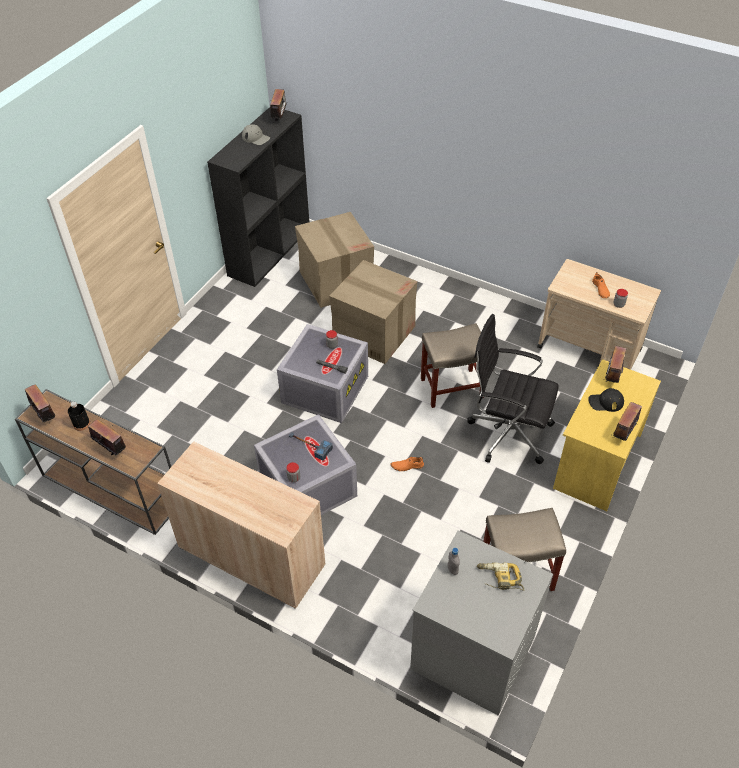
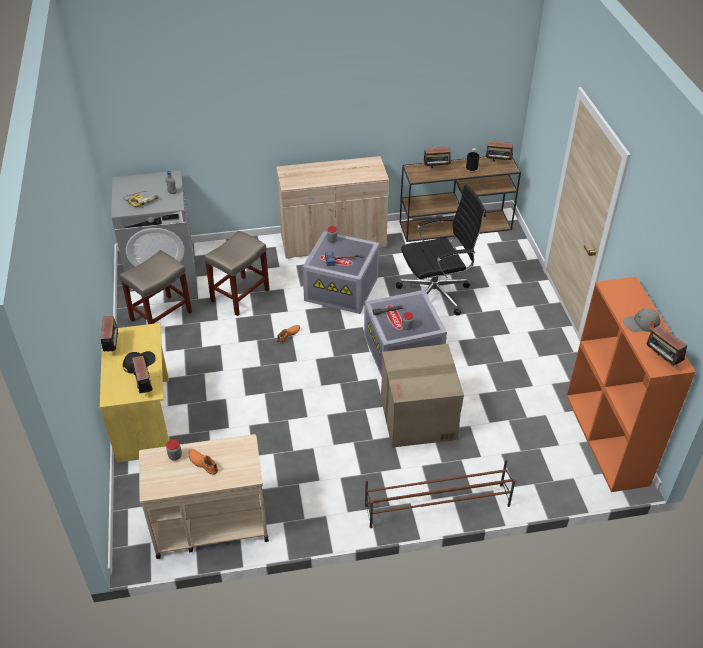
camera: 140 degrees right, 5 degrees down
black bookcase [207,107,309,287] -> orange bookcase [566,277,696,492]
cardboard box [295,212,374,308] -> none
beige stool [421,323,484,408] -> beige stool moved to [204,231,270,316]
black office chair [467,314,559,464] -> black office chair moved to [396,184,486,316]
none -> brown shoe rack [365,459,516,528]

